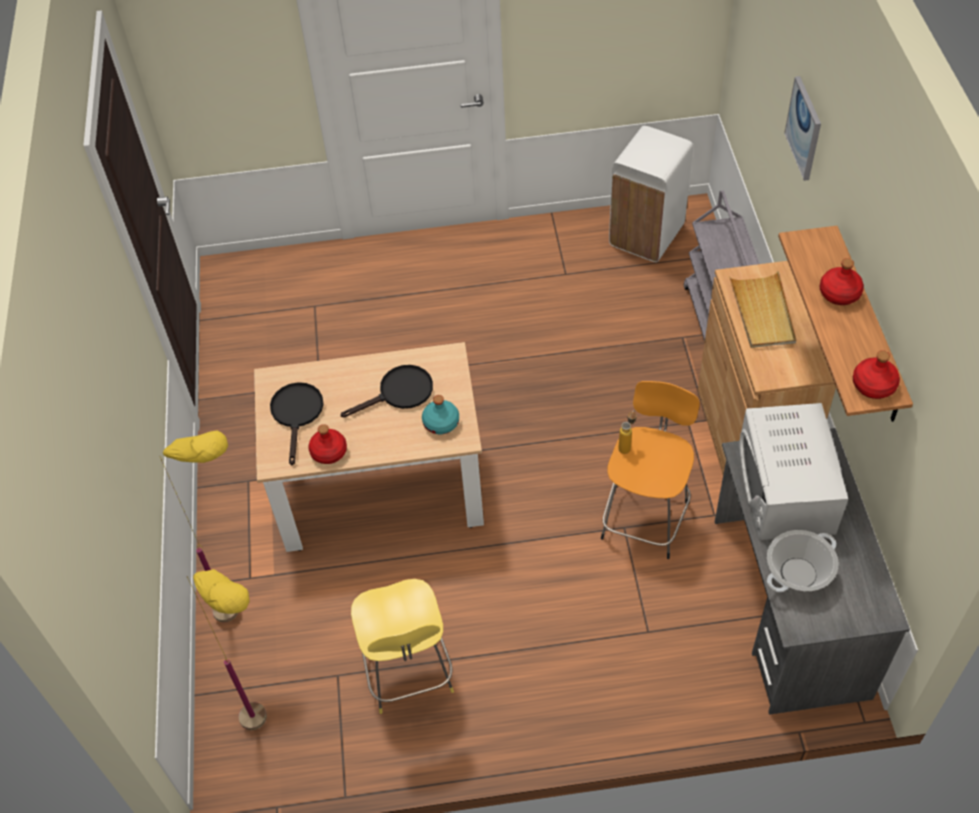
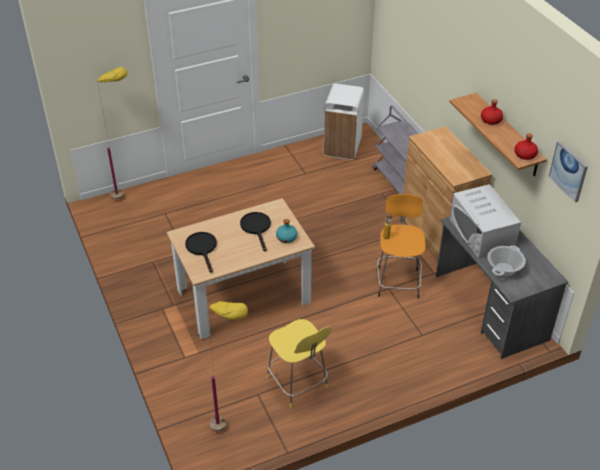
camera: 20 degrees left, 10 degrees down
yellow floor lamp [159,431,238,622] -> yellow floor lamp moved to [97,67,127,200]
red bottle [308,424,347,464] -> none
black frying pan [341,365,433,418] -> black frying pan turned 60 degrees counterclockwise [240,212,271,251]
beige tray [729,271,796,348] -> none
picture [784,76,821,181] -> picture moved to [549,141,588,203]

